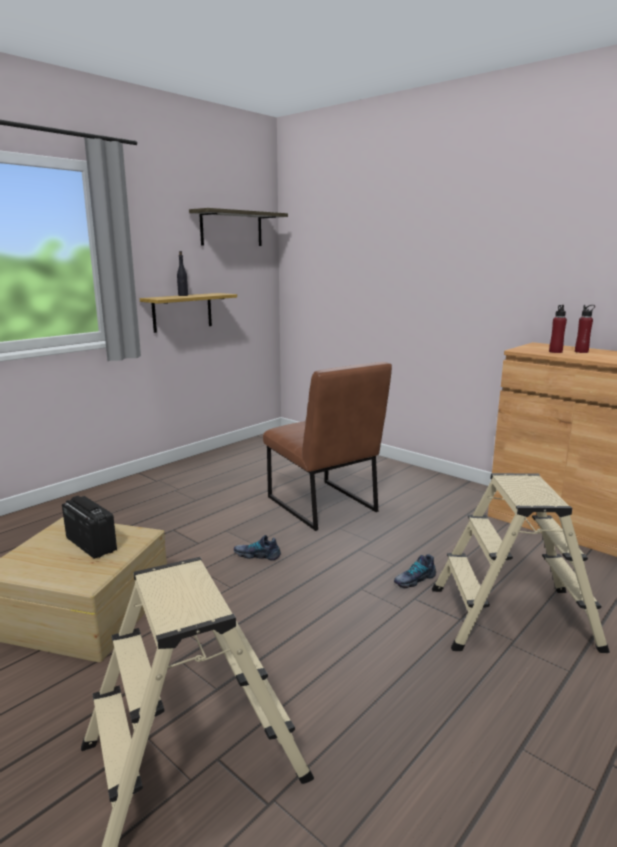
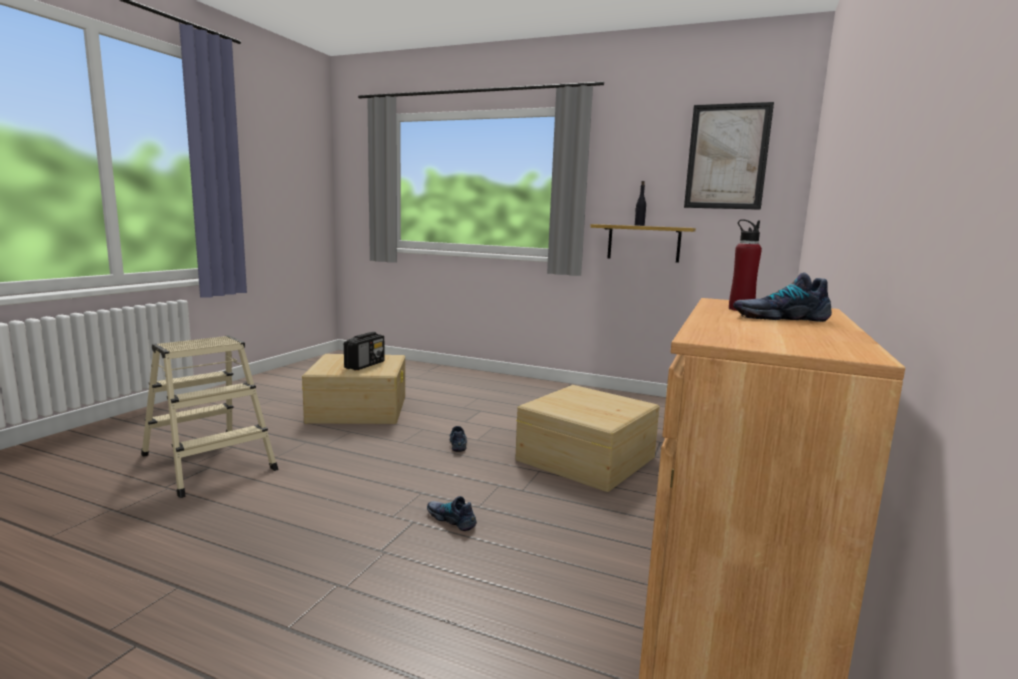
camera: 70 degrees right, 5 degrees down
shelf [189,208,288,246] -> picture [684,102,774,210]
brown chair [263,362,392,531] -> beige storage box [515,385,660,492]
beige step ladder [432,473,610,653] -> none
red bottle [575,305,595,353] -> shoe [733,273,832,322]

